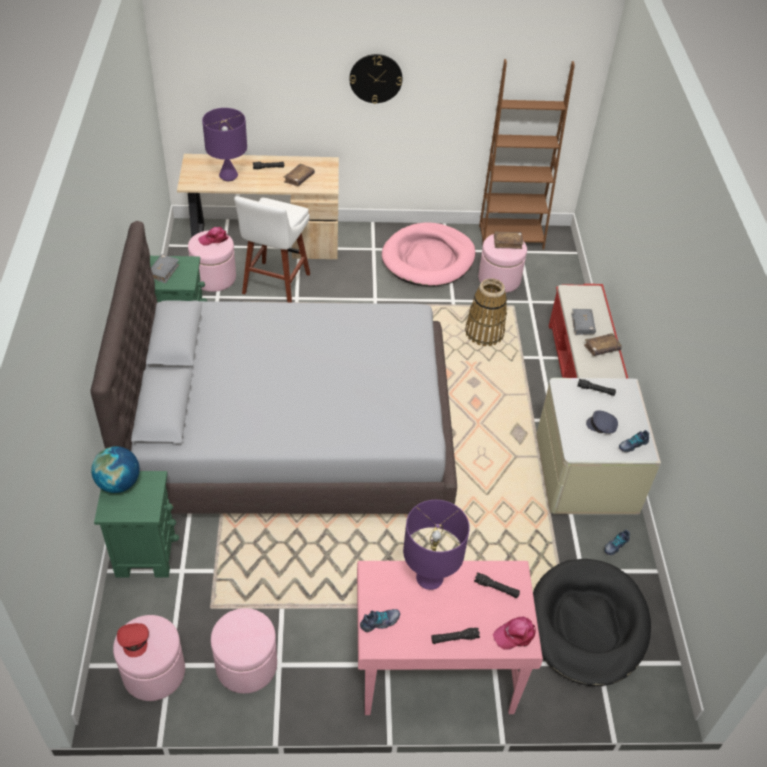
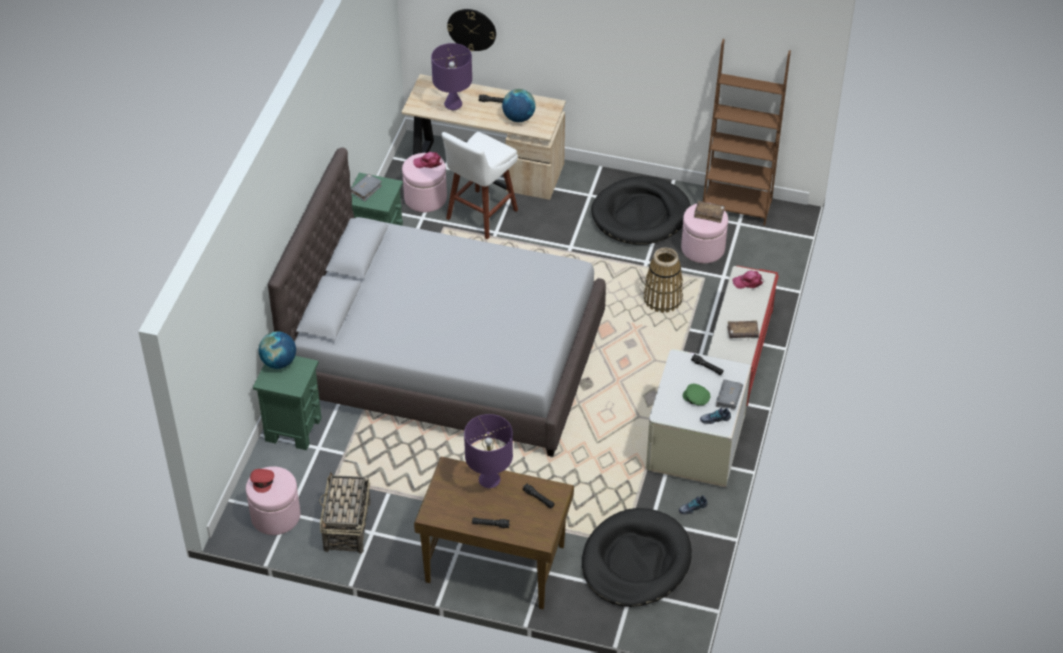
camera: 20 degrees right, 0 degrees up
pink ottoman [211,608,277,694] -> basket [319,473,371,553]
brown book [284,163,315,186] -> globe [502,89,536,122]
wall clock [349,54,402,104] -> wall clock moved to [447,9,496,51]
pink desk [357,561,543,715] -> brown desk [414,457,574,609]
shoe [360,609,400,632] -> none
pink dog bed [382,223,476,287] -> black dog bed [591,176,691,245]
pink cap [493,617,536,650] -> pink cap moved to [732,270,763,289]
grey book [571,309,596,335] -> grey book moved to [716,379,743,409]
grey cap [586,410,618,434] -> green cap [683,384,710,406]

